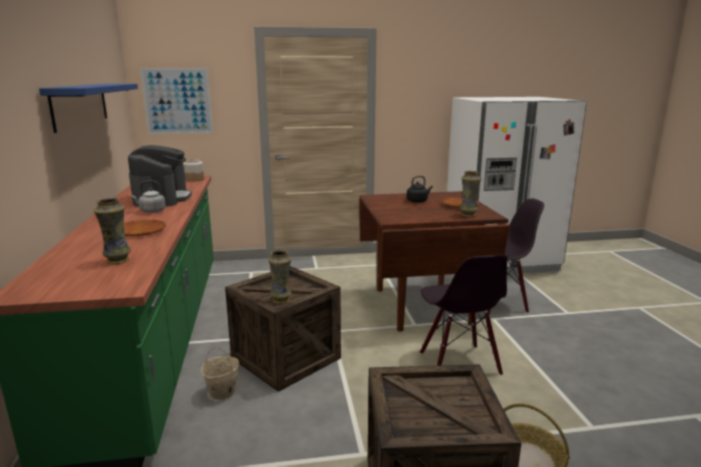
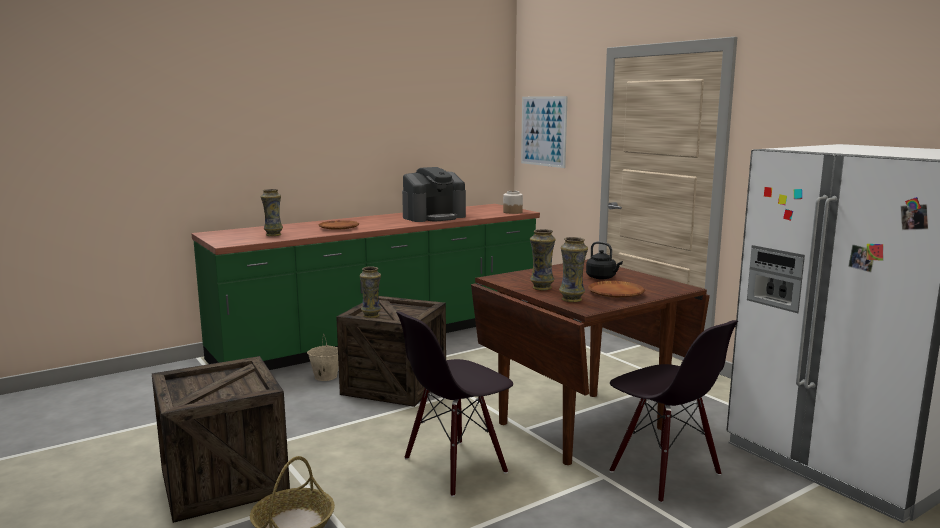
camera: 65 degrees right, 5 degrees down
blue shelf [39,84,138,133] -> none
grey kettle [131,181,166,213] -> none
none -> vase [530,229,556,290]

